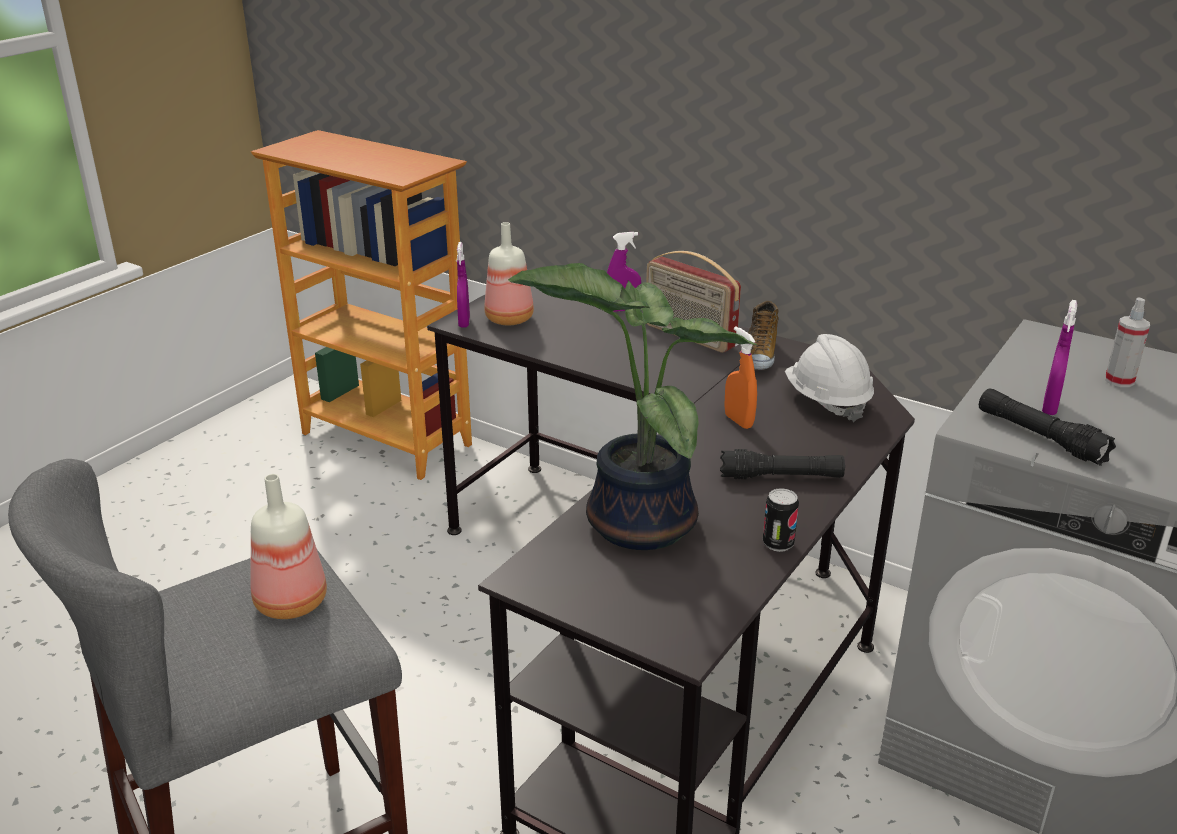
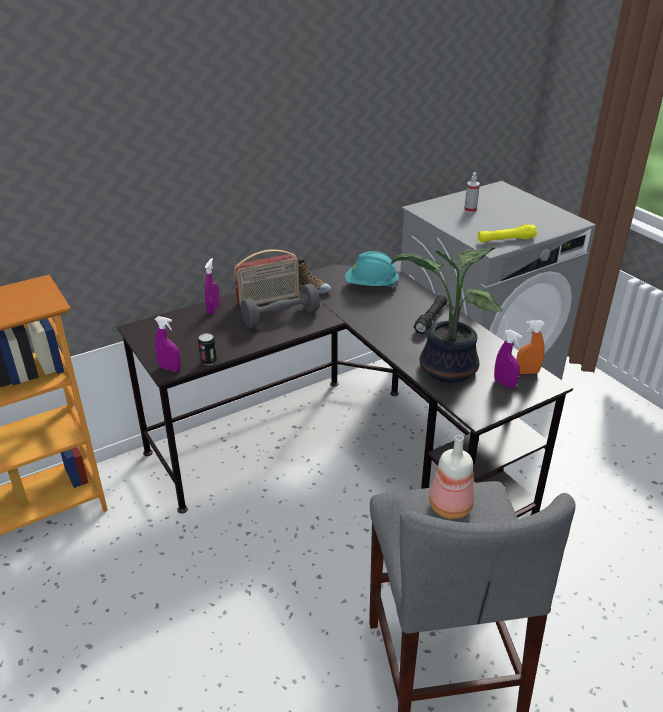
camera: 65 degrees left, 5 degrees up
bottle [484,222,534,325] -> none
orange spray bottle [724,327,757,429] -> orange spray bottle moved to [516,320,545,374]
can [763,488,799,552] -> can moved to [198,333,217,365]
white hard hat [785,334,874,422] -> turquoise hard hat [345,251,399,287]
black flashlight [979,388,1116,466] -> yellow flashlight [478,224,537,242]
purple spray bottle [1042,300,1077,415] -> purple spray bottle moved to [494,330,523,388]
none -> grey dumbbell [241,283,320,328]

